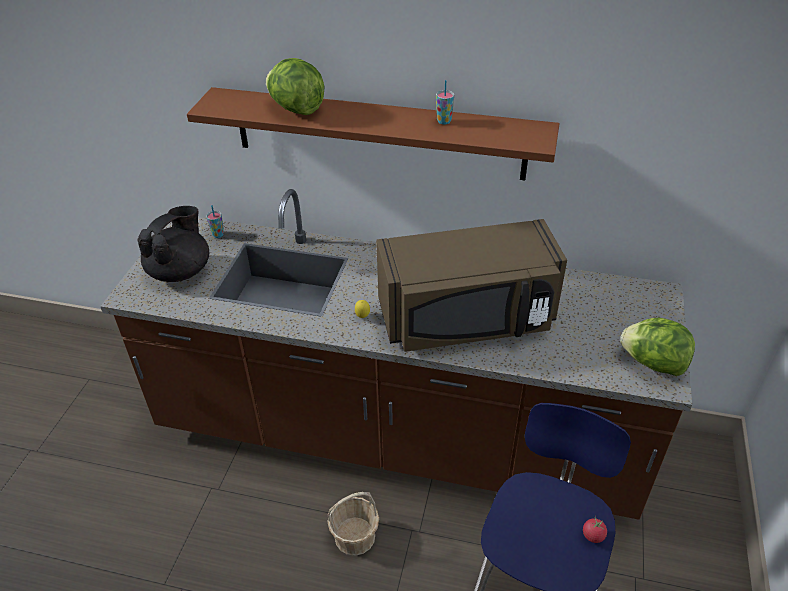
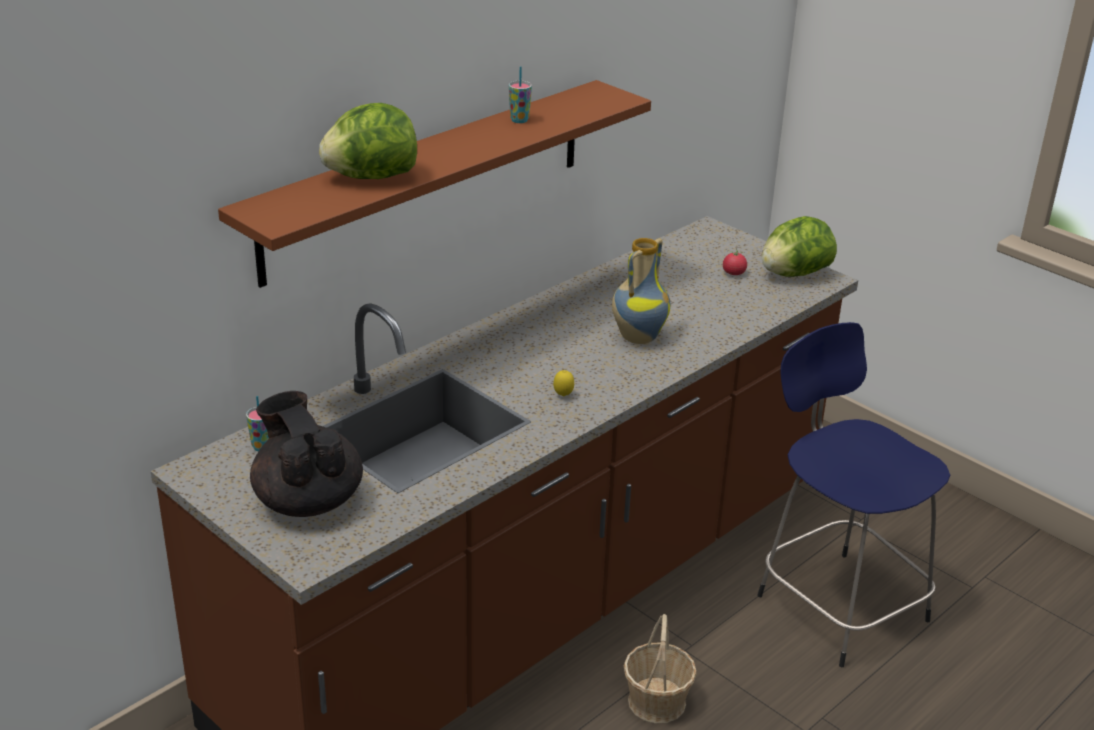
camera: 60 degrees left, 10 degrees down
brown microwave [376,219,567,352] -> vase [612,238,671,344]
tomato [583,516,607,543] -> tomato moved to [723,248,747,275]

